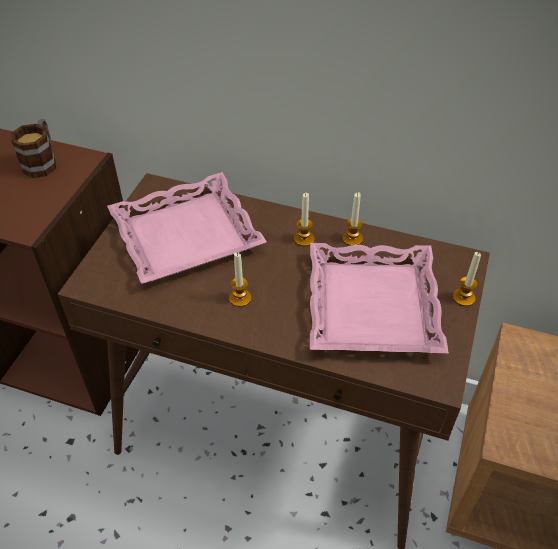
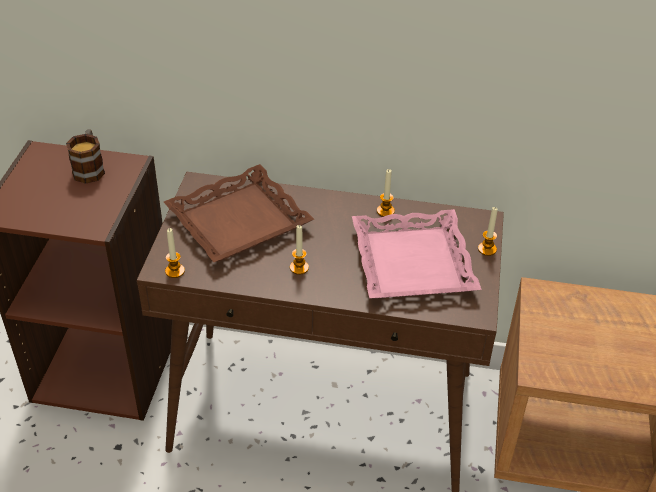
camera: 10 degrees left, 5 degrees down
pink tray [107,172,267,284] -> brown tray [164,164,314,262]
candle [294,193,315,246] -> candle moved to [165,228,185,278]

